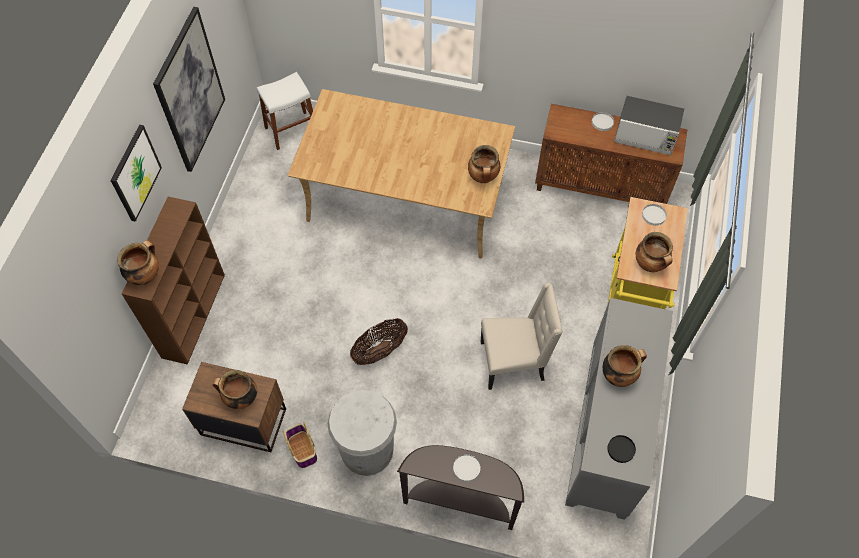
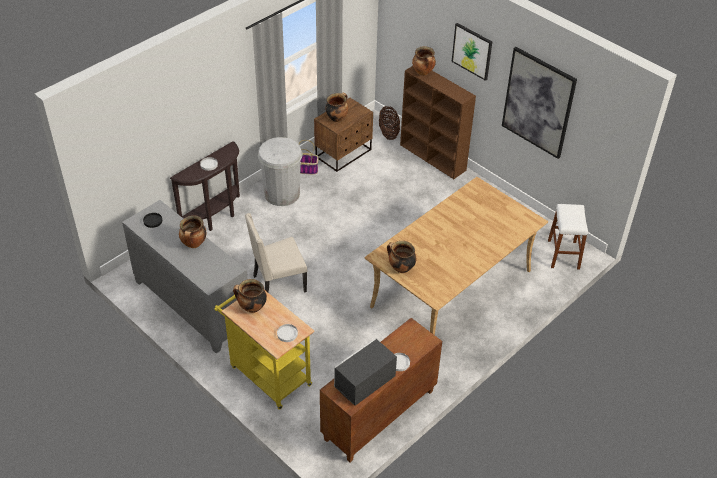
camera: 120 degrees right, 15 degrees down
basket [350,318,408,365] -> basket moved to [379,106,400,140]
beige chair [481,283,563,390] -> beige chair turned 45 degrees clockwise [245,213,308,293]

